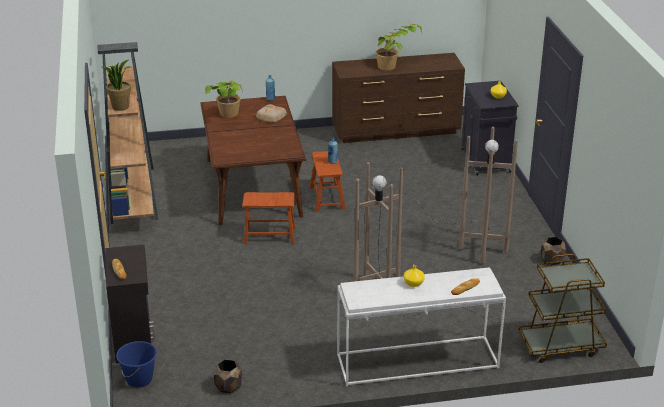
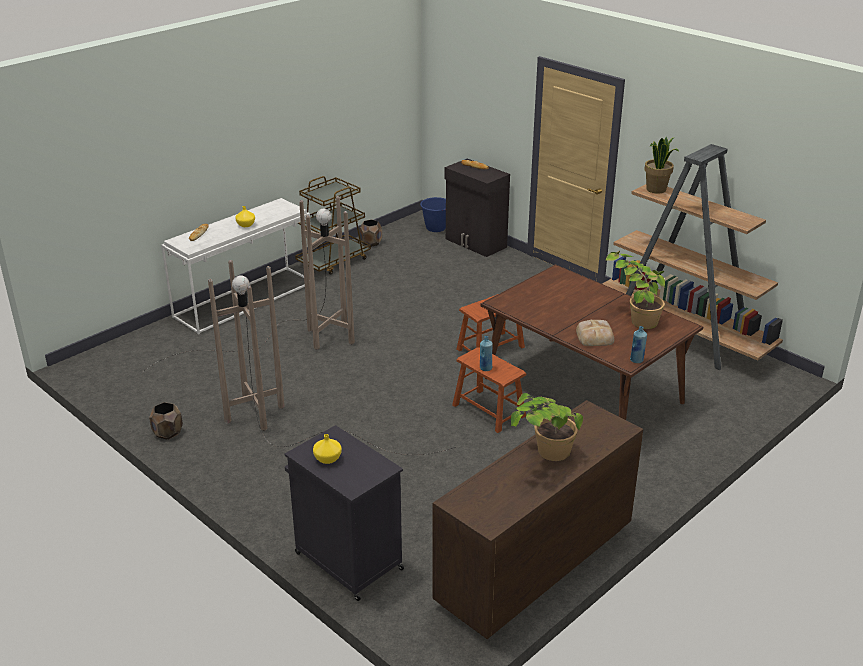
camera: 145 degrees right, 0 degrees up
brown cart [518,254,607,363] -> brown cart moved to [295,176,371,275]

